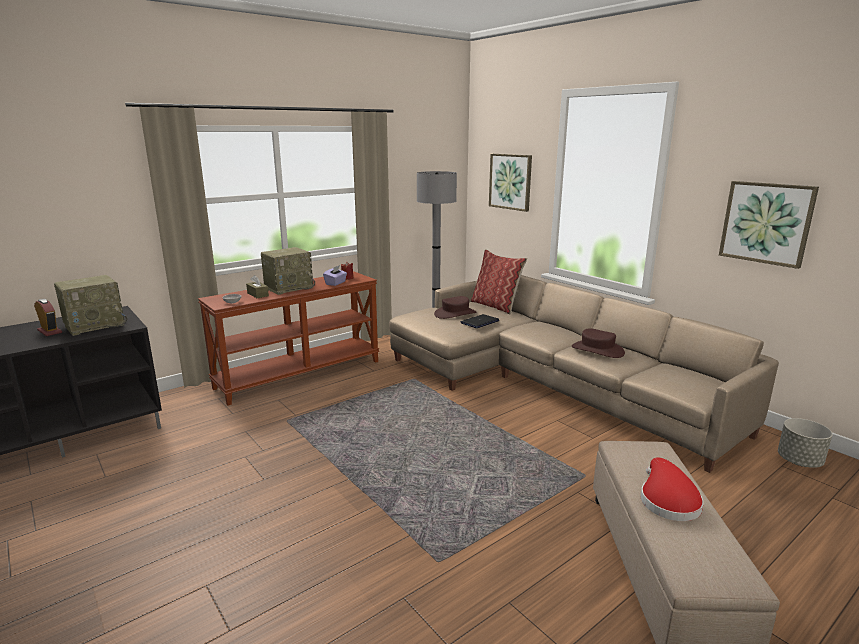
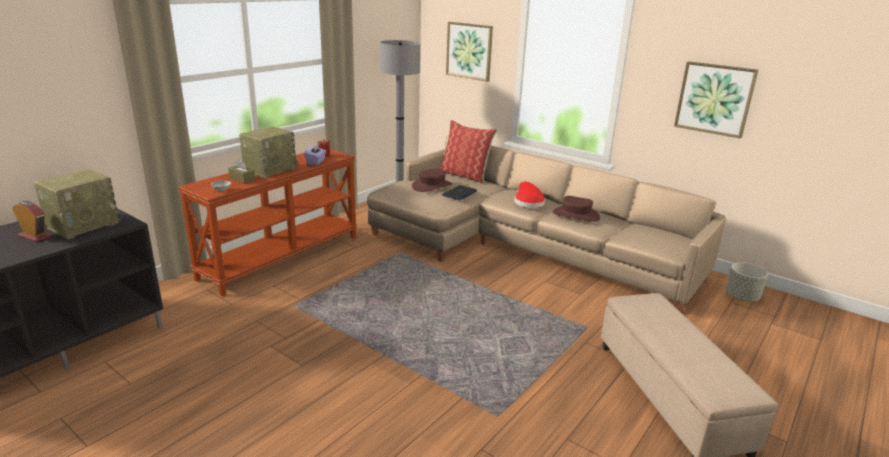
camera: 15 degrees left, 5 degrees up
red hat [641,457,704,521] -> red hat moved to [514,182,545,208]

